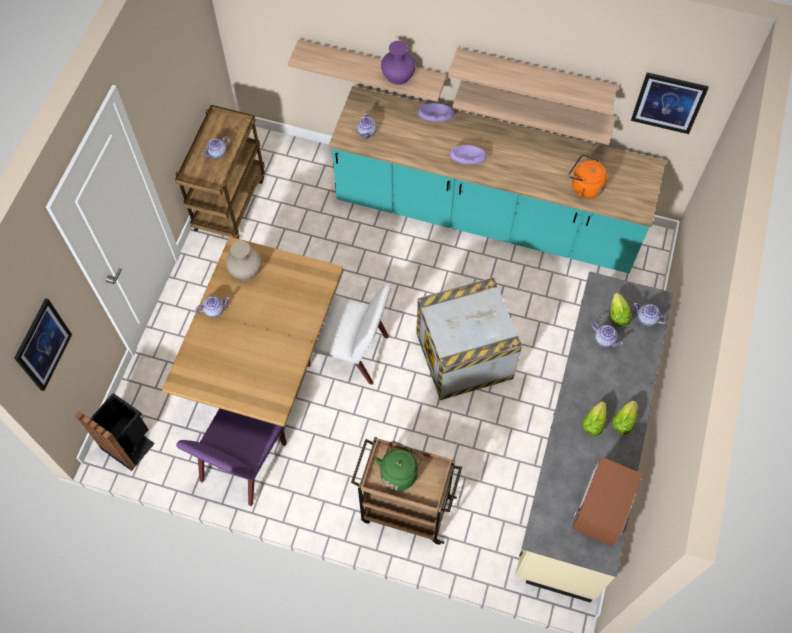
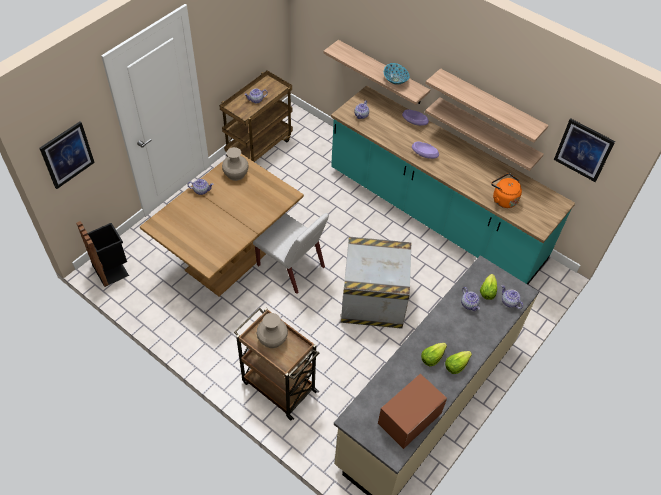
camera: 20 degrees right, 10 degrees down
purple chair [176,408,287,506] -> none
green kettle [374,441,423,491] -> beige vase [257,313,288,348]
purple vase [381,41,416,85] -> bowl [384,63,410,85]

